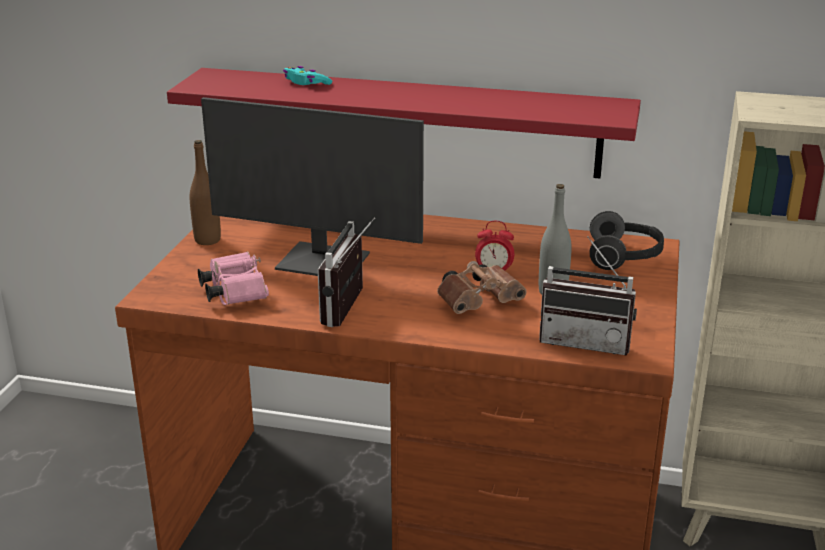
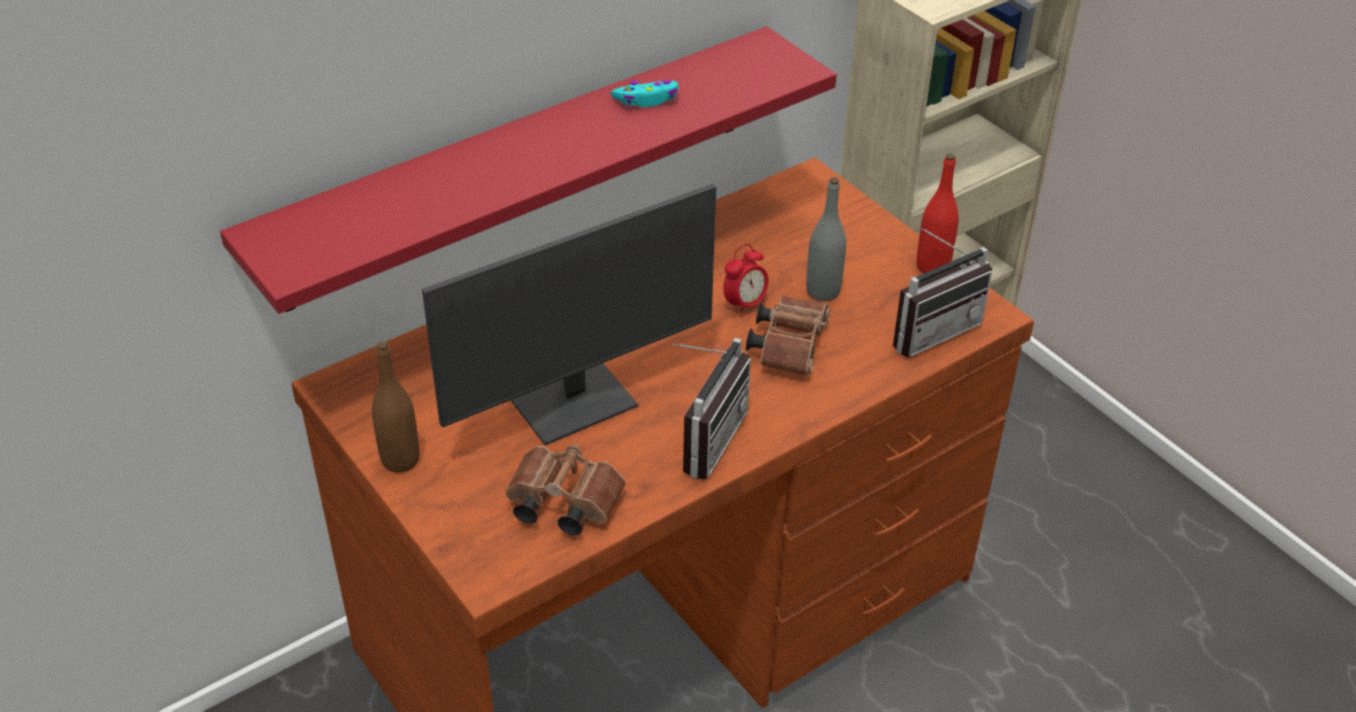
camera: 50 degrees left, 15 degrees up
pink binoculars [198,251,269,305] -> brown binoculars [505,445,626,535]
turquoise game controller [283,66,332,85] -> turquoise game controller moved to [611,80,679,107]
radio [318,217,375,327] -> radio turned 120 degrees counterclockwise [673,338,751,479]
headphones [589,211,664,270] -> none
none -> red bottle [917,153,959,273]

